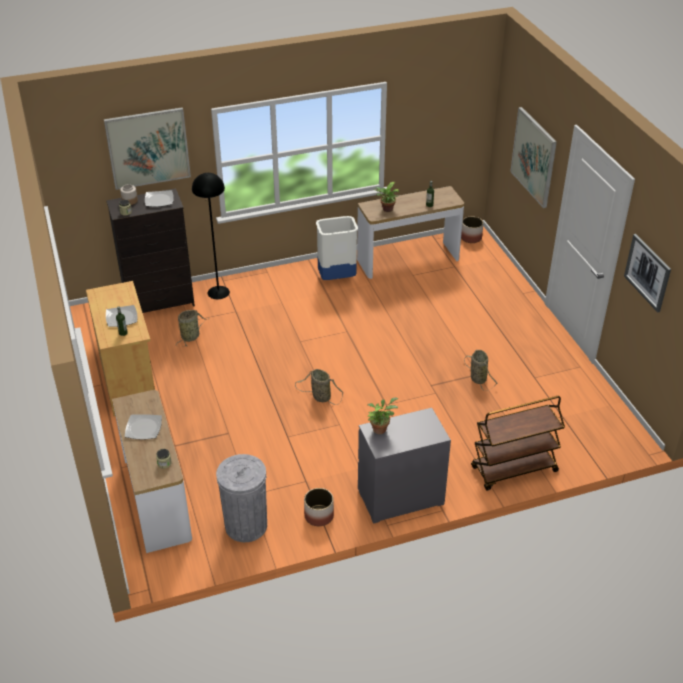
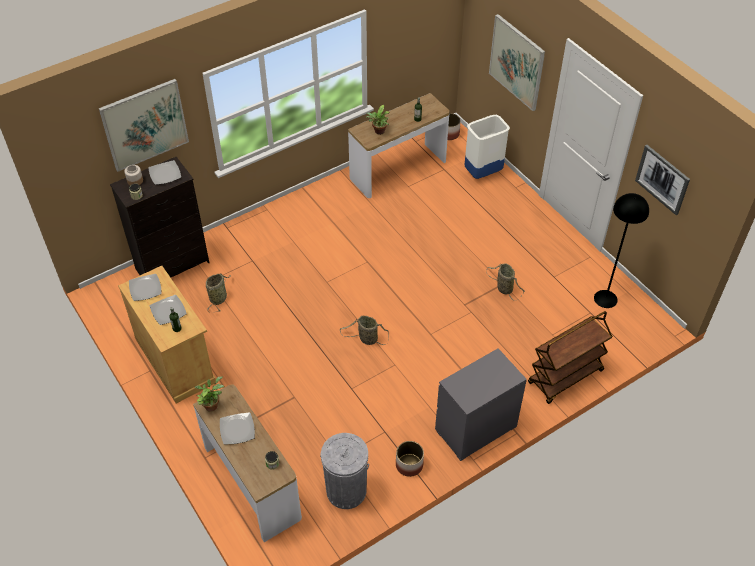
camera: 15 degrees left, 10 degrees up
black floor lamp [192,173,230,299] -> black floor lamp moved to [594,193,649,308]
white trash can [316,216,358,280] -> white trash can moved to [465,115,510,179]
potted plant [368,397,398,434] -> potted plant moved to [195,376,224,412]
none -> plate [129,274,162,301]

